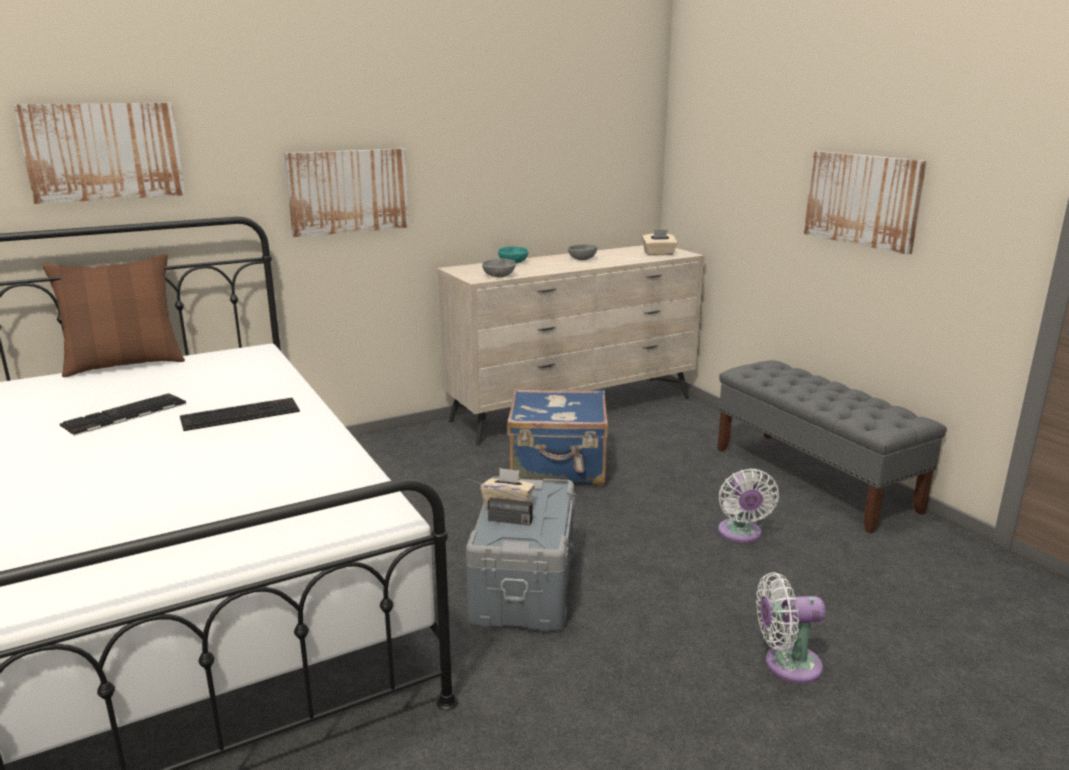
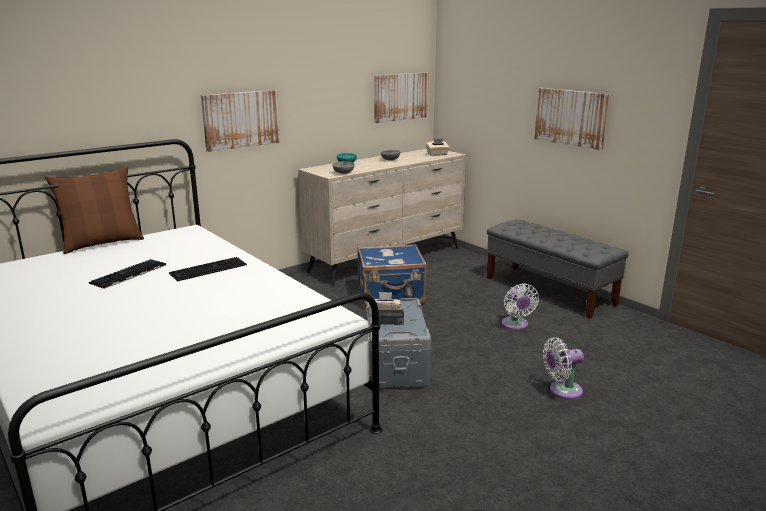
camera: 10 degrees left, 0 degrees up
picture [14,103,185,204] -> picture moved to [374,72,429,123]

